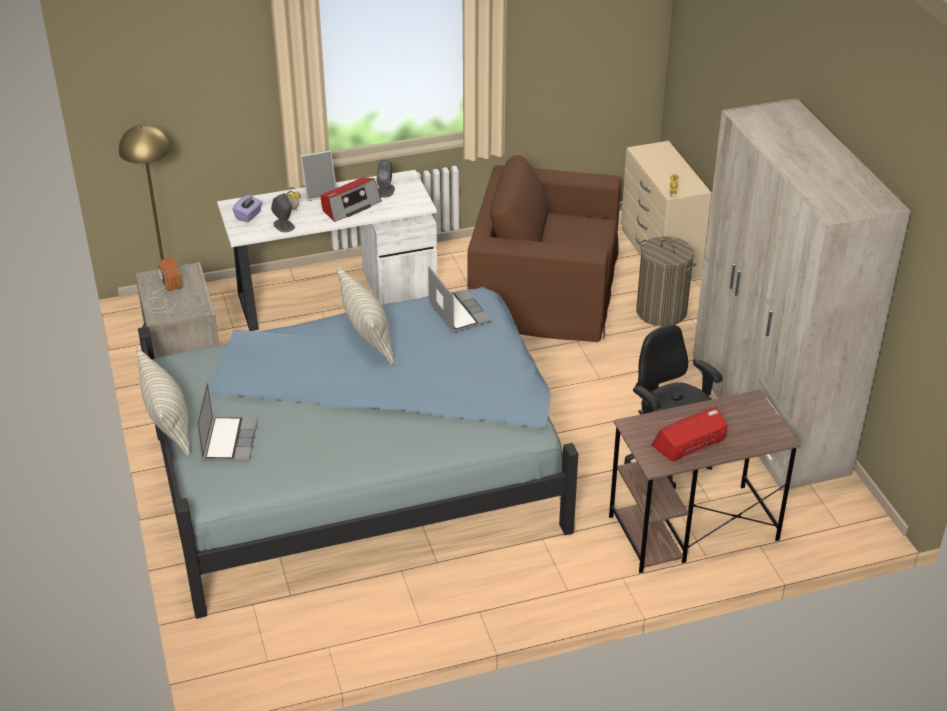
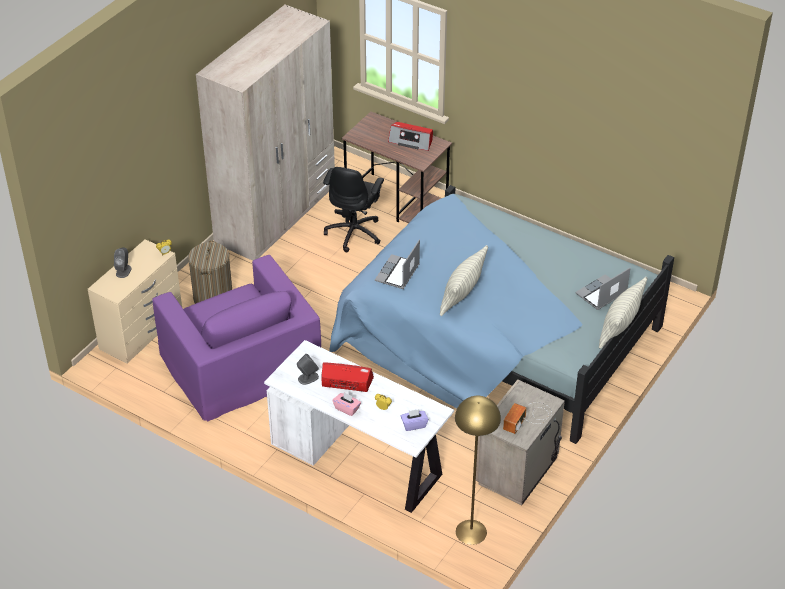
camera: 130 degrees left, 5 degrees up
grey speaker [271,193,295,232] -> grey speaker moved to [114,247,132,278]
picture frame [300,150,337,201] -> pink tissue box [333,392,361,416]
brown armchair [467,155,621,342] -> purple armchair [152,255,321,422]

